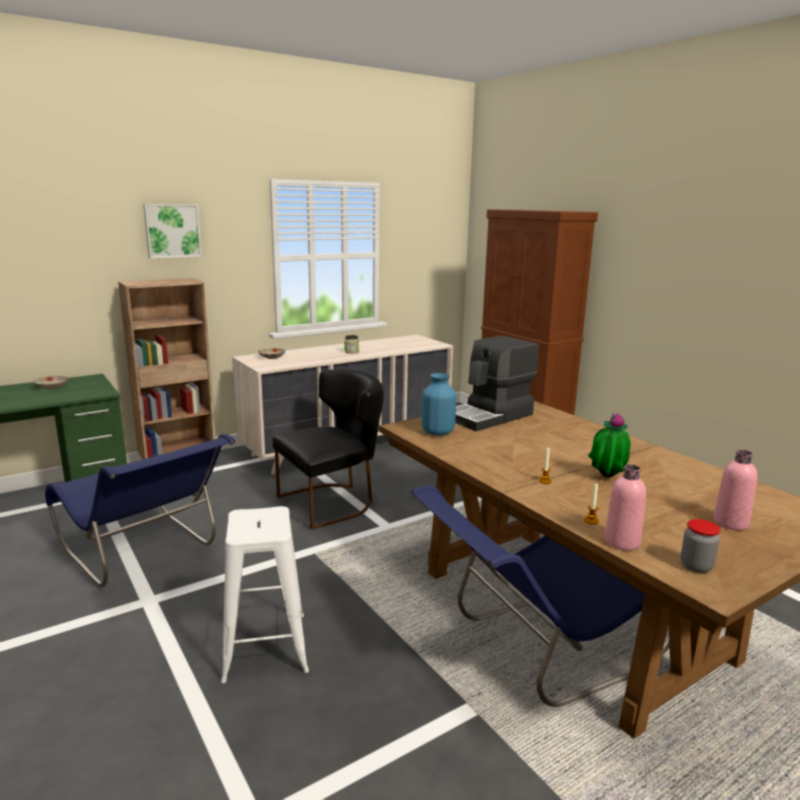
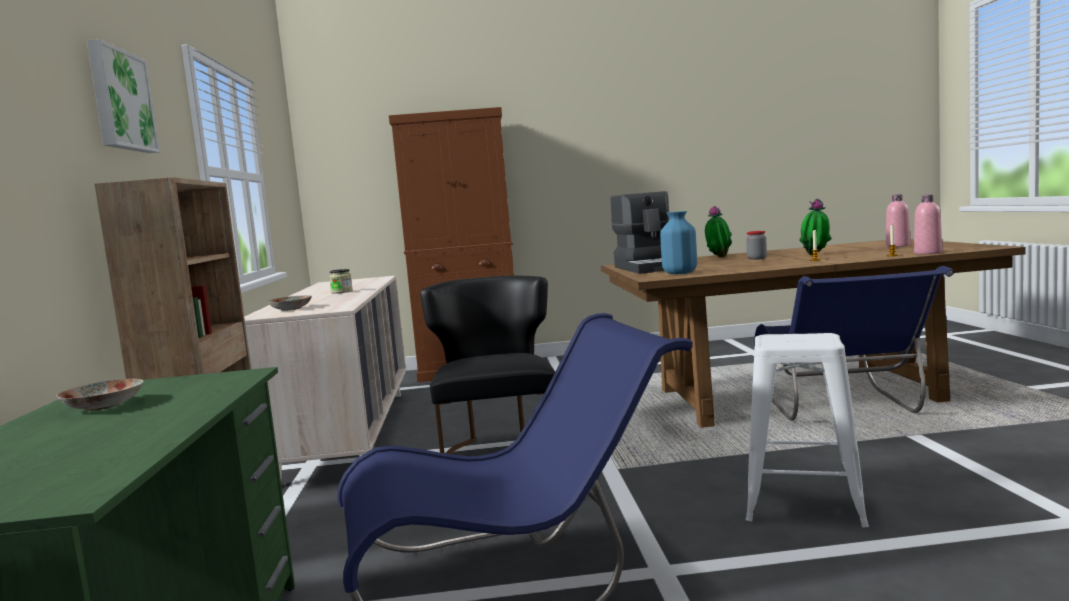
camera: 60 degrees left, 10 degrees down
jar [681,519,720,573] -> jar moved to [746,231,767,260]
none -> potted plant [705,206,732,257]

